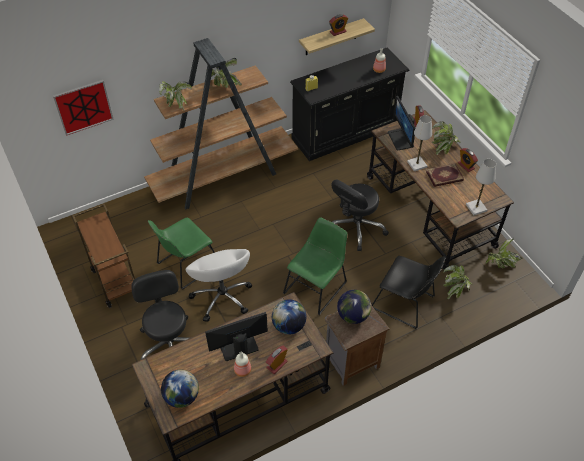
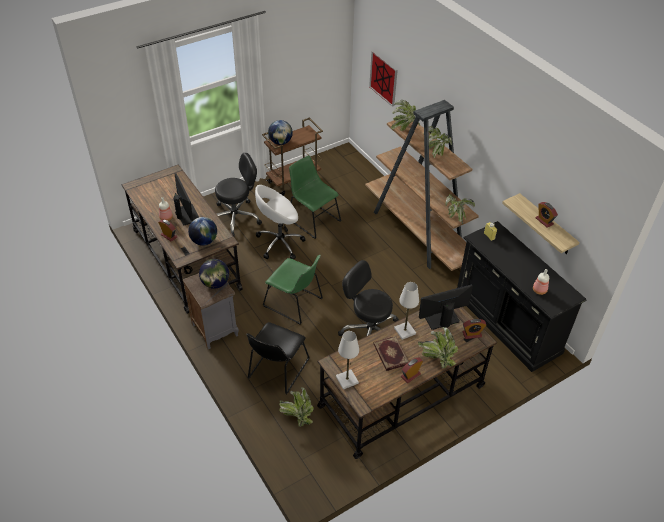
camera: 85 degrees right, 5 degrees down
globe [161,370,199,408] -> globe moved to [268,120,293,145]
potted plant [485,238,523,268] -> potted plant moved to [445,194,475,224]

